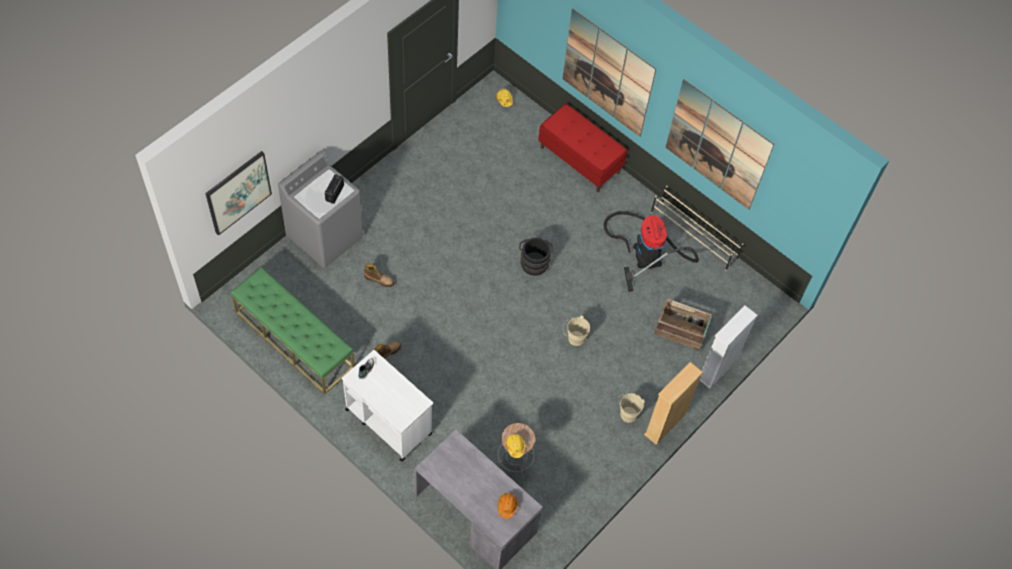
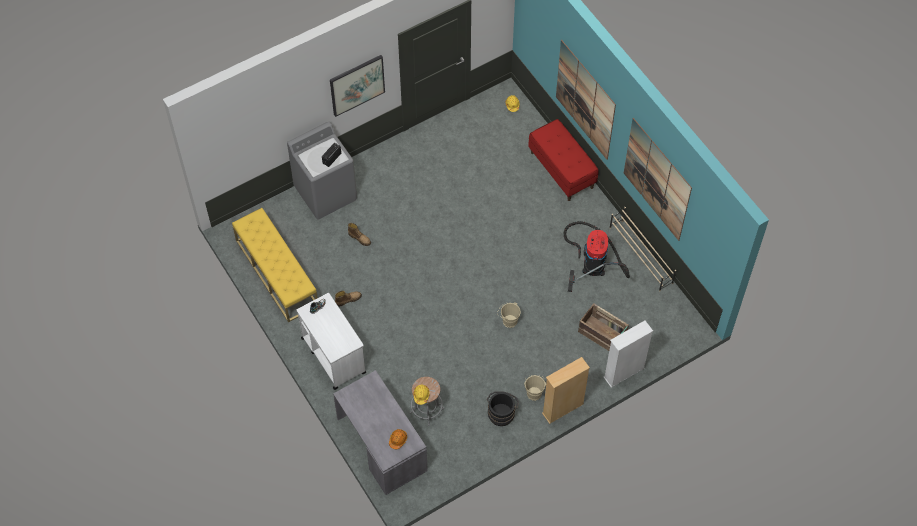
camera: 20 degrees right, 0 degrees up
picture [205,151,272,236] -> picture moved to [330,55,385,117]
green bench [231,267,355,394] -> yellow bench [232,208,318,322]
black bucket [519,237,554,276] -> black bucket moved to [487,391,519,426]

